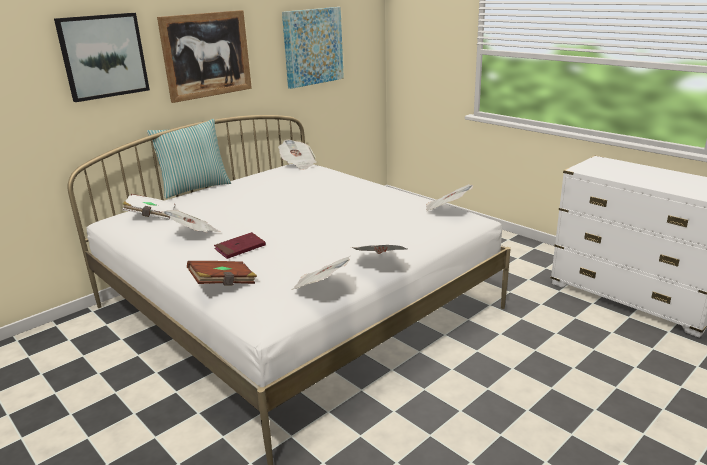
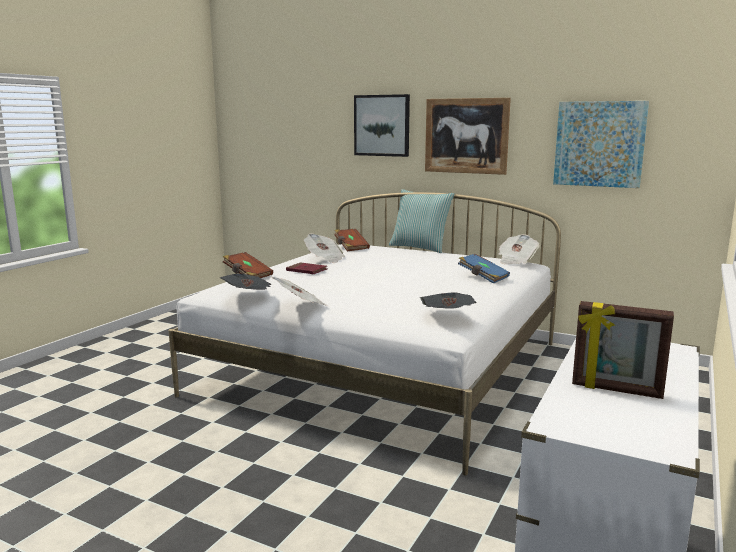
camera: 70 degrees right, 10 degrees down
white book [122,194,176,220] -> brown book [334,229,370,251]
none -> blue book [458,254,510,284]
none -> picture frame [572,301,674,399]

